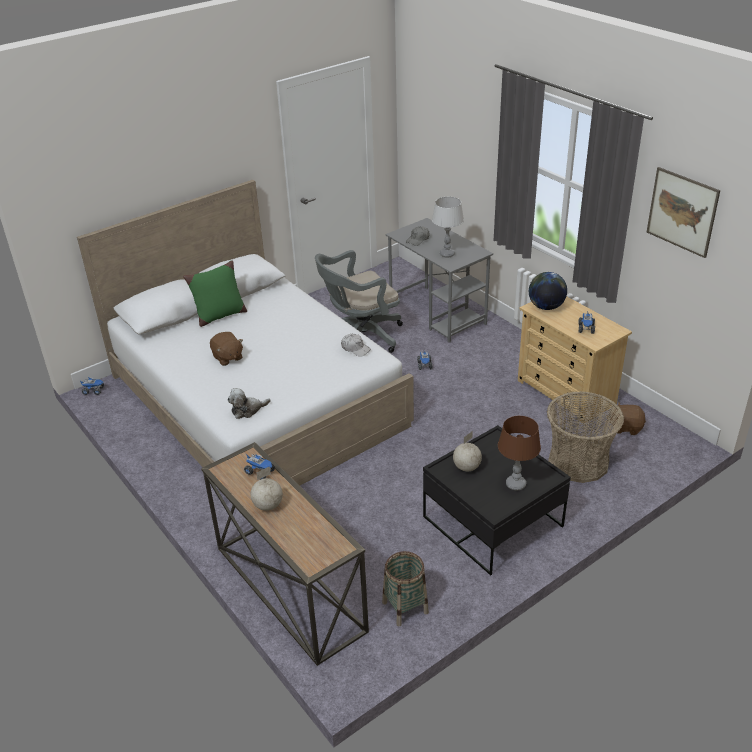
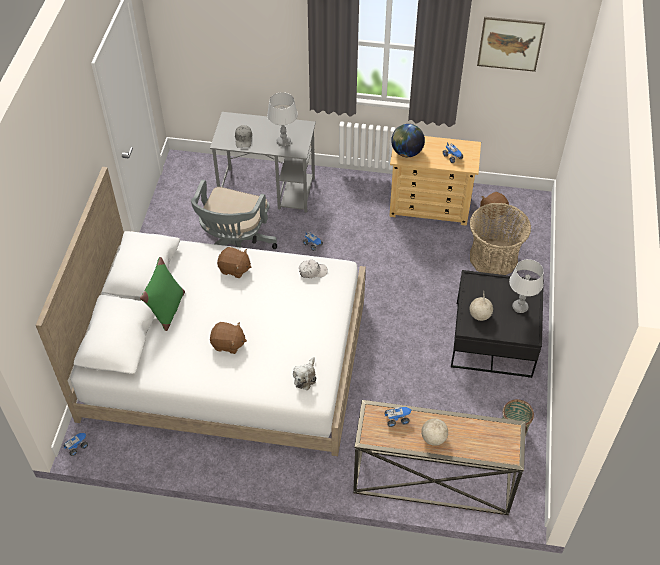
camera: 45 degrees left, 15 degrees up
brown table lamp [498,416,541,490] -> grey table lamp [509,259,544,313]
none -> brown plush toy [217,247,252,278]

